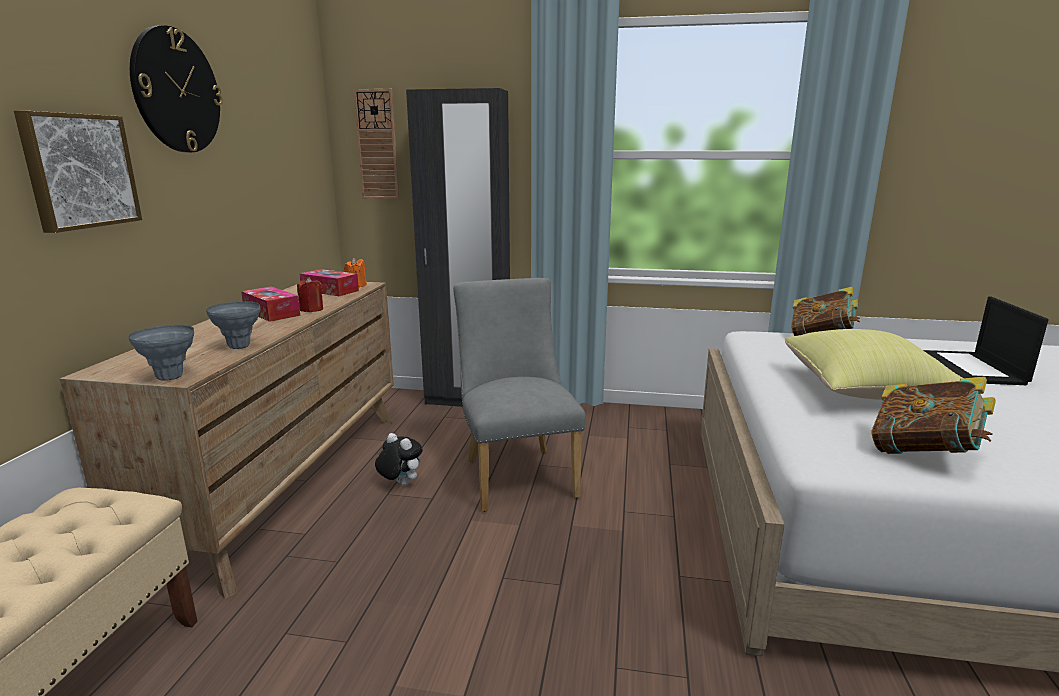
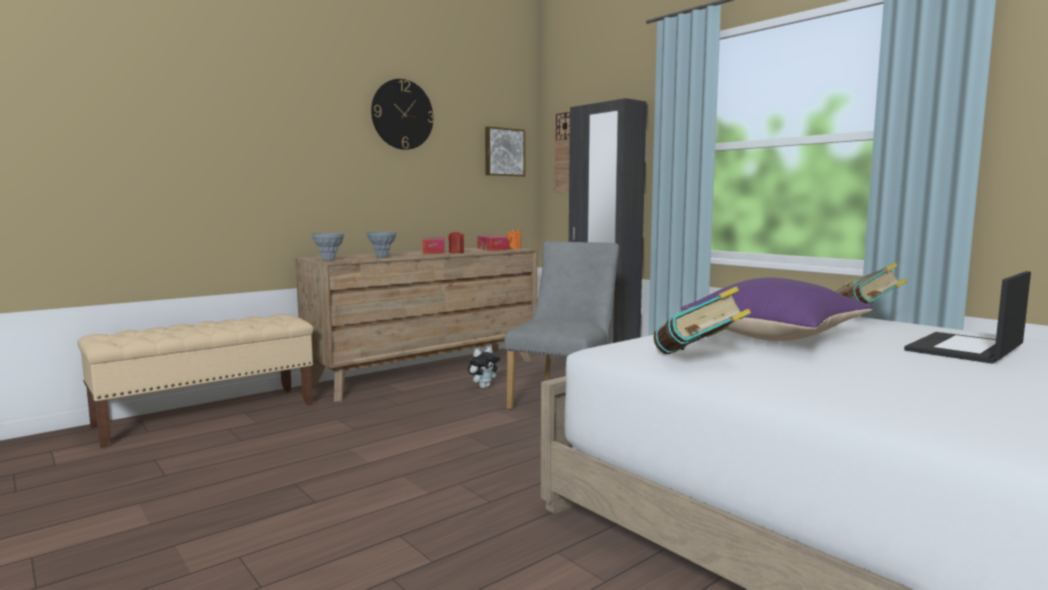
camera: 40 degrees right, 10 degrees down
picture [14,111,142,233] -> picture moved to [485,126,525,177]
plush toy [375,433,423,485] -> plush toy turned 60 degrees clockwise [468,347,500,388]
yellow pillow [785,329,962,400] -> purple pillow [680,277,873,341]

